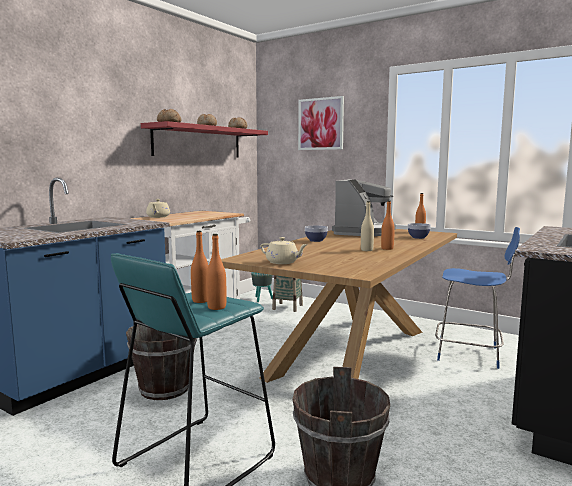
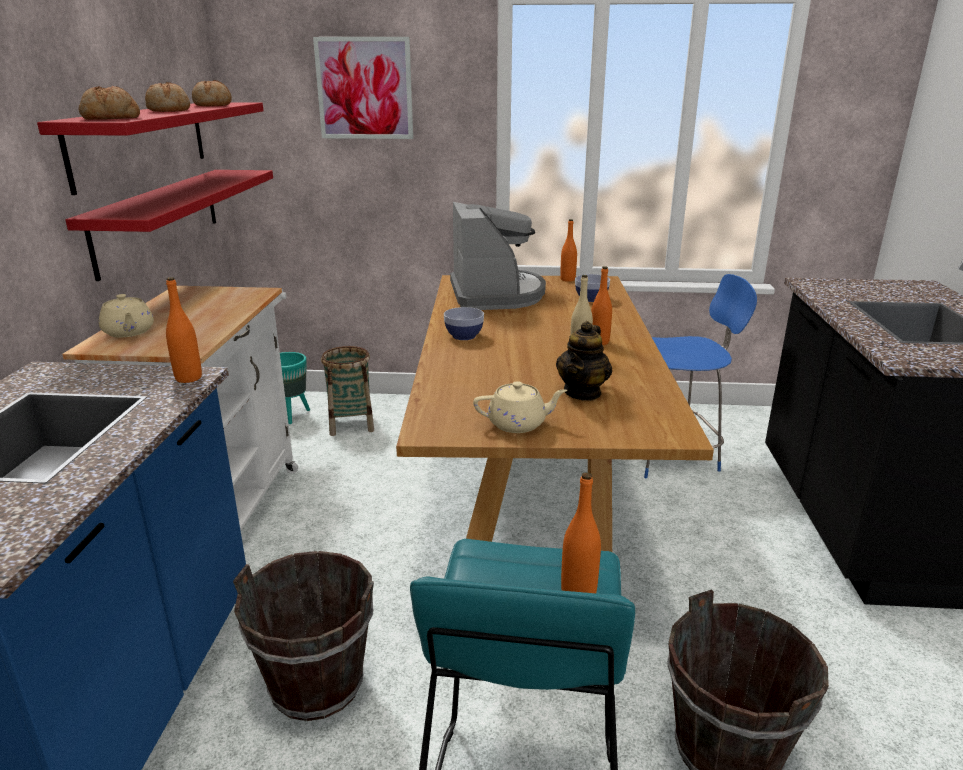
camera: 30 degrees left, 15 degrees up
orange bottle [191,231,209,303] -> orange bottle moved to [166,277,202,383]
none -> red shelf [65,170,273,281]
none -> teapot [556,321,612,401]

